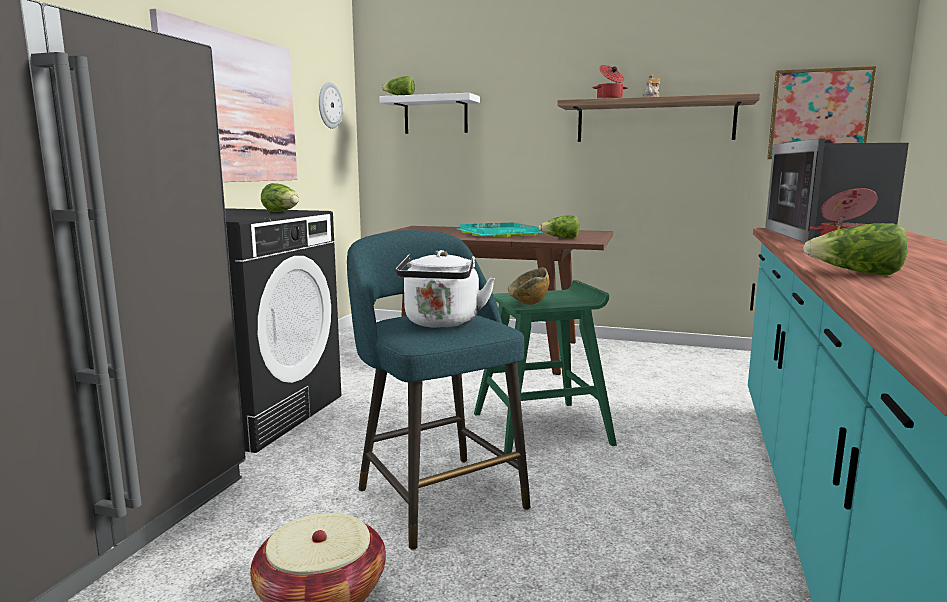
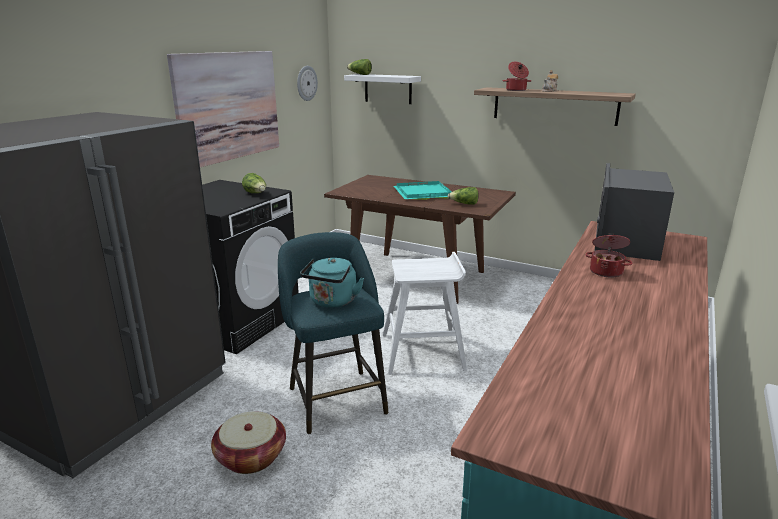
camera: 10 degrees right, 10 degrees up
white kettle [395,250,495,328] -> turquoise kettle [300,258,364,308]
green stool [474,280,617,454] -> white stool [382,252,467,375]
bowl [508,267,550,305] -> none
picture [767,66,876,159] -> none
lettuce [803,223,908,275] -> none

